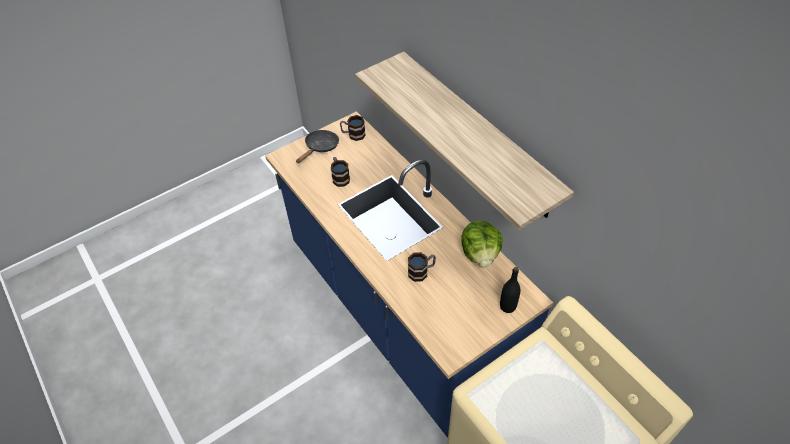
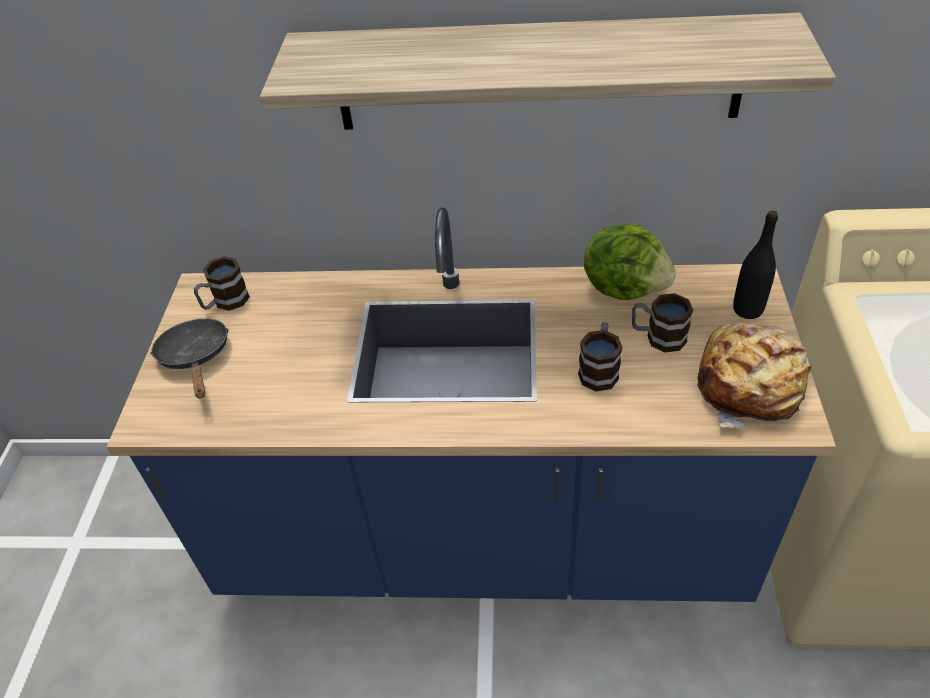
camera: 50 degrees left, 5 degrees down
mug [331,157,350,187] -> mug moved to [632,293,693,352]
none -> bread [698,322,812,429]

